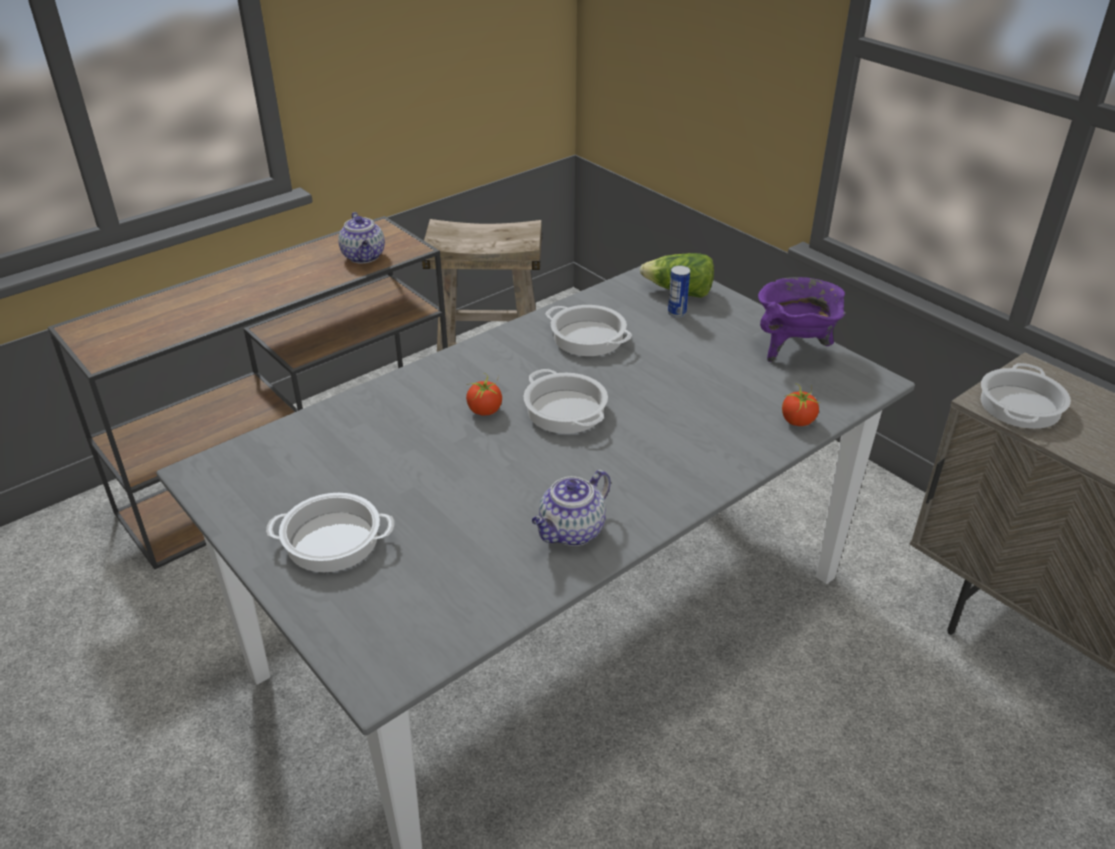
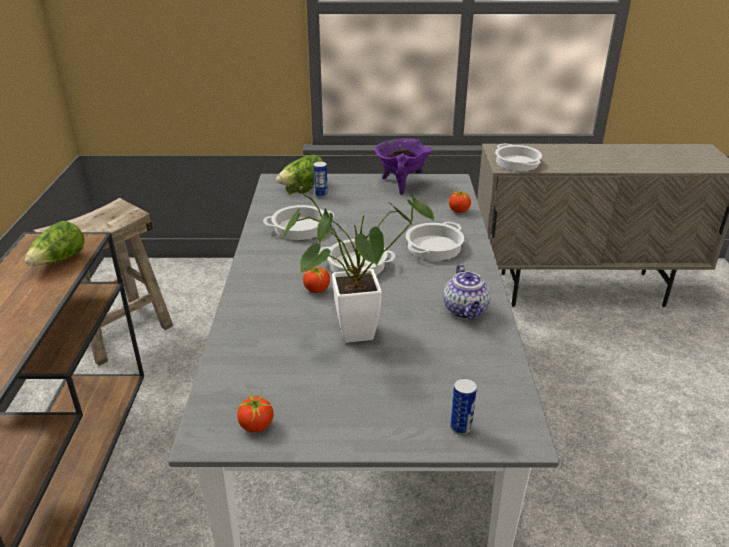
camera: 50 degrees left, 5 degrees down
cooking pot [266,493,394,572] -> cooking pot moved to [406,221,464,260]
teapot [338,212,385,263] -> lettuce [25,221,85,266]
none -> tomato [237,390,274,433]
none -> potted plant [279,182,434,343]
none -> can [450,378,477,435]

